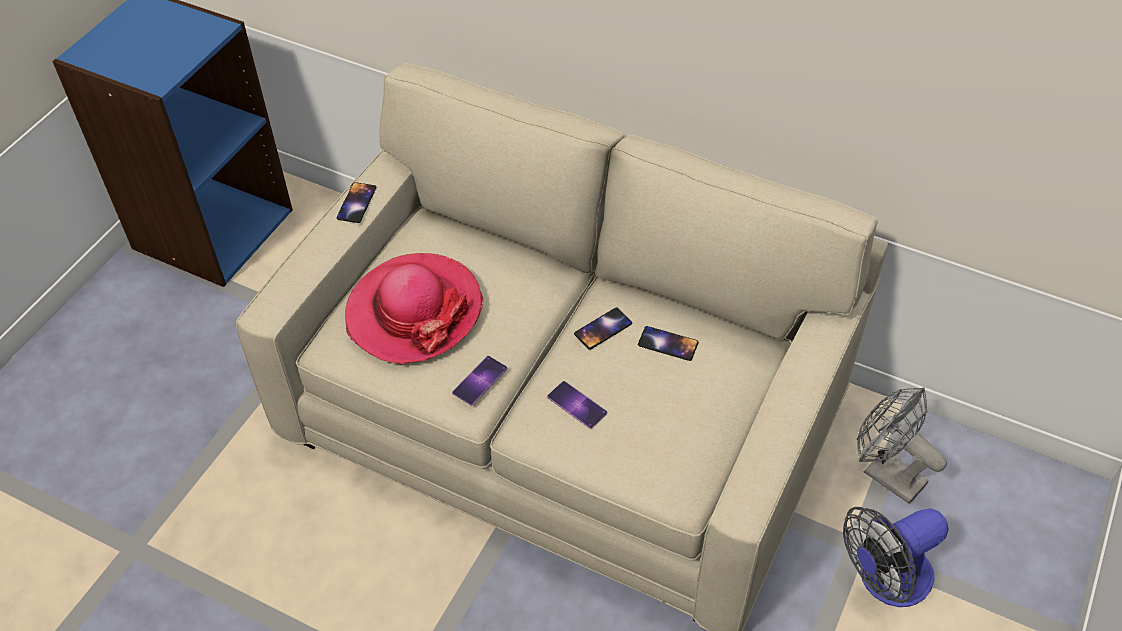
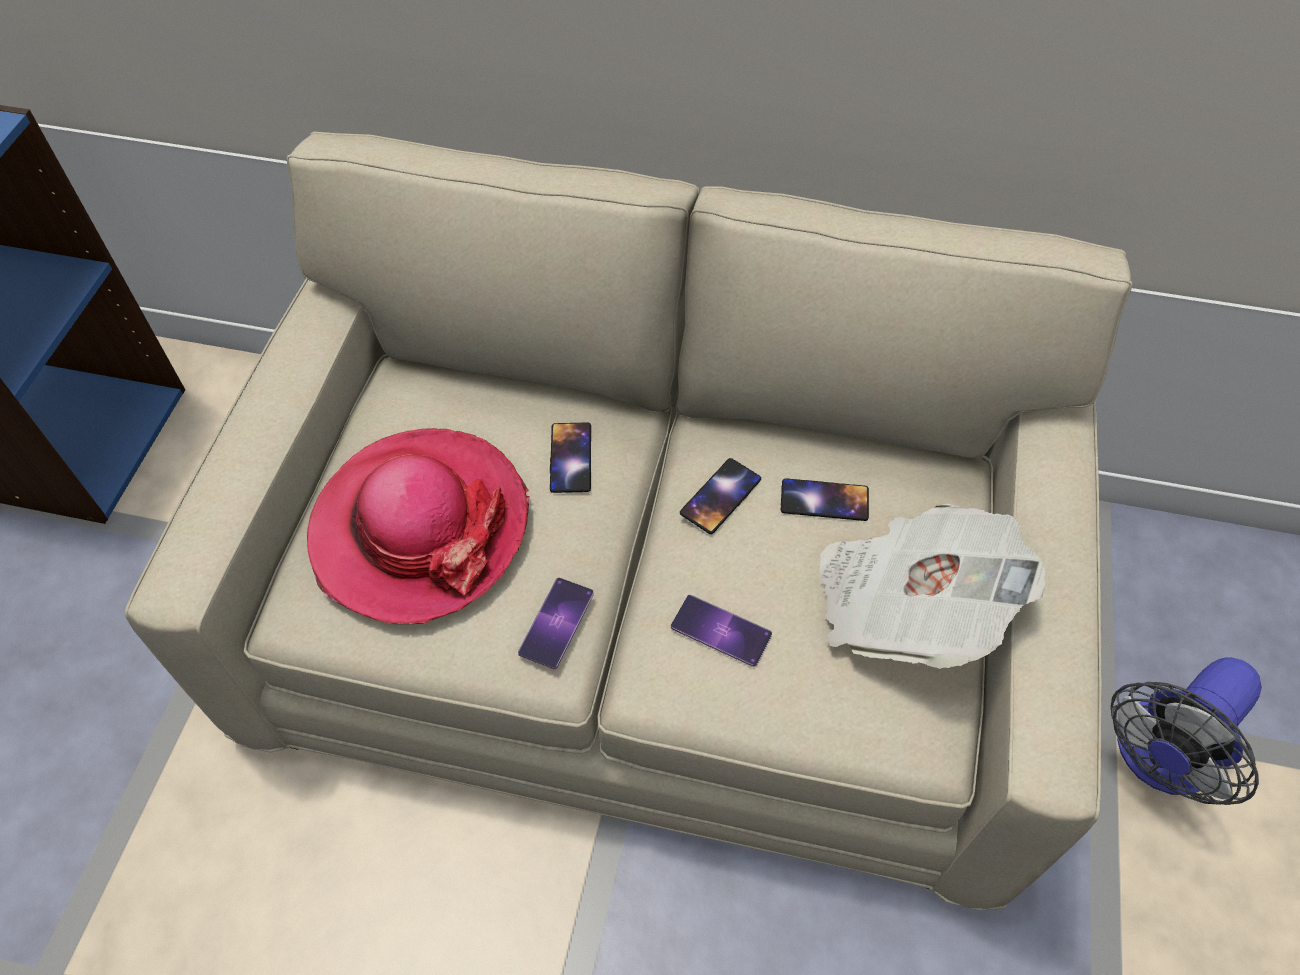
camera: 15 degrees left, 5 degrees up
phone [336,182,376,223] -> phone moved to [550,423,591,493]
grey fan [857,388,947,504] -> none
none -> newspaper [820,504,1046,669]

